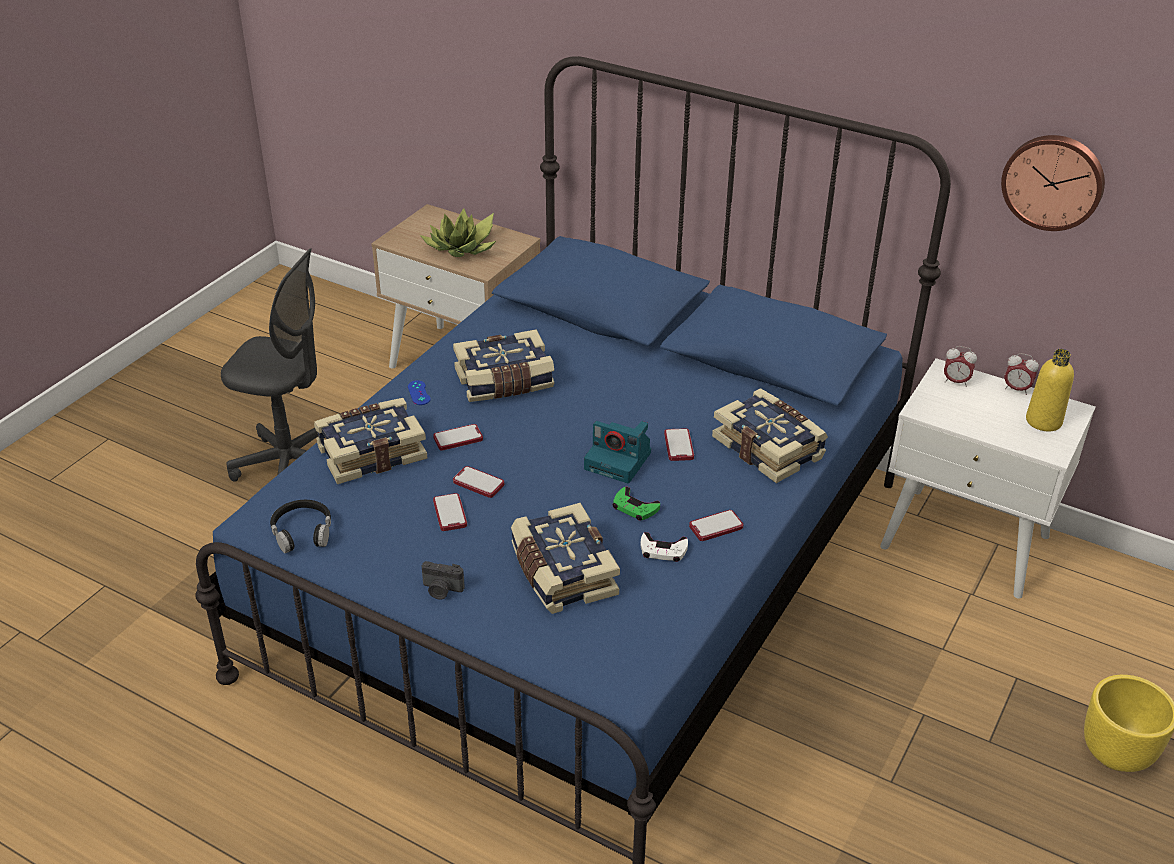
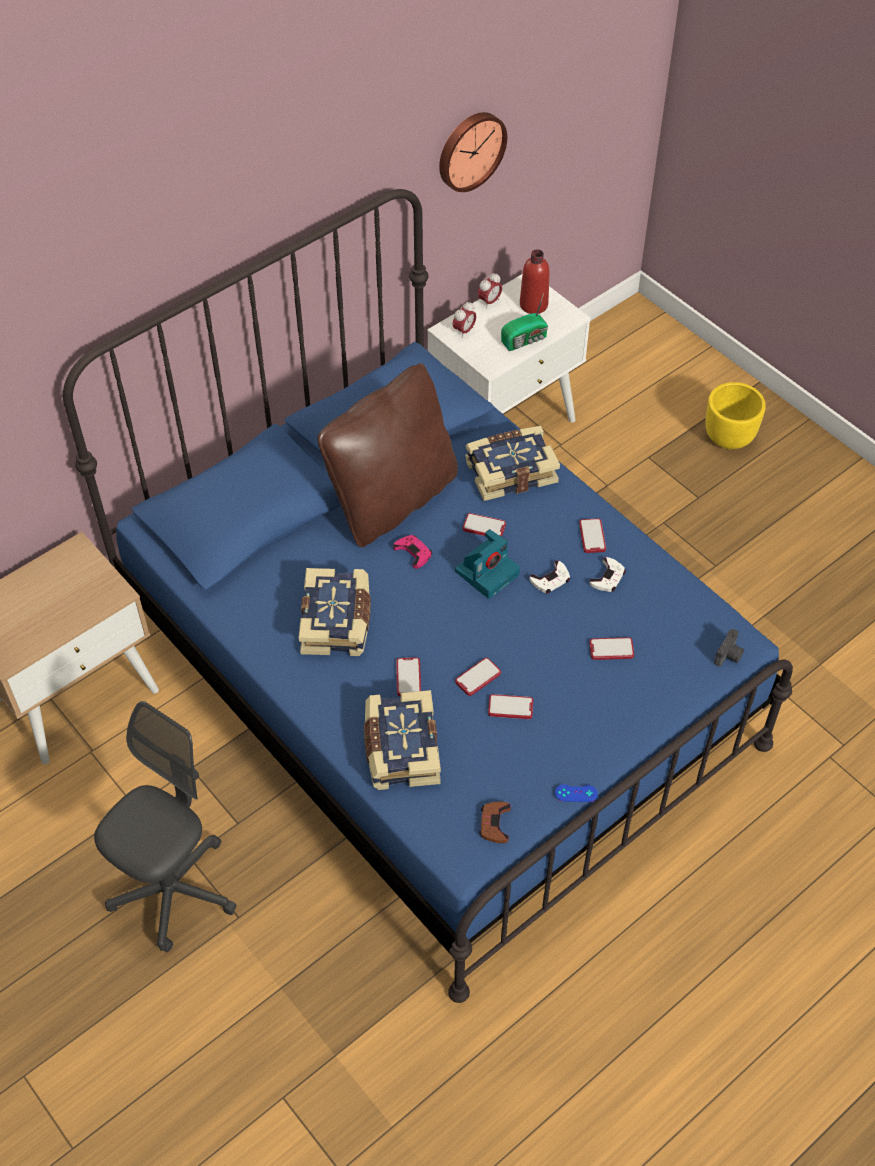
camera: 70 degrees left, 15 degrees up
black headphones [270,500,331,553] -> brown game controller [479,801,511,843]
blue game controller [408,381,431,405] -> blue game controller moved to [555,784,598,802]
potted plant [420,208,496,257] -> none
camera [422,561,465,600] -> camera moved to [714,629,744,666]
book [511,503,620,614] -> phone [589,637,634,660]
green game controller [612,487,660,521] -> white game controller [530,561,570,593]
yellow bottle [1026,349,1074,431] -> red bottle [520,249,549,314]
none -> brown pillow [317,363,458,547]
none -> pink game controller [393,535,432,569]
none -> radio [501,293,548,351]

